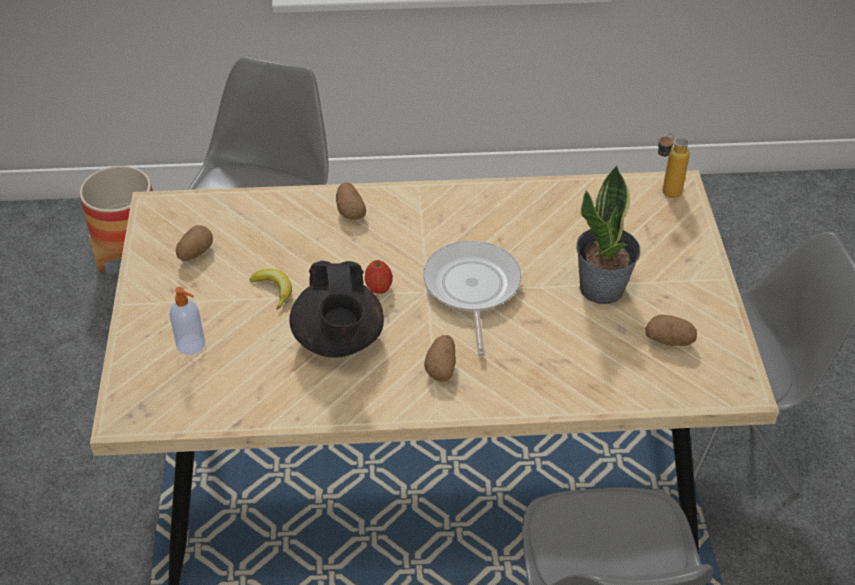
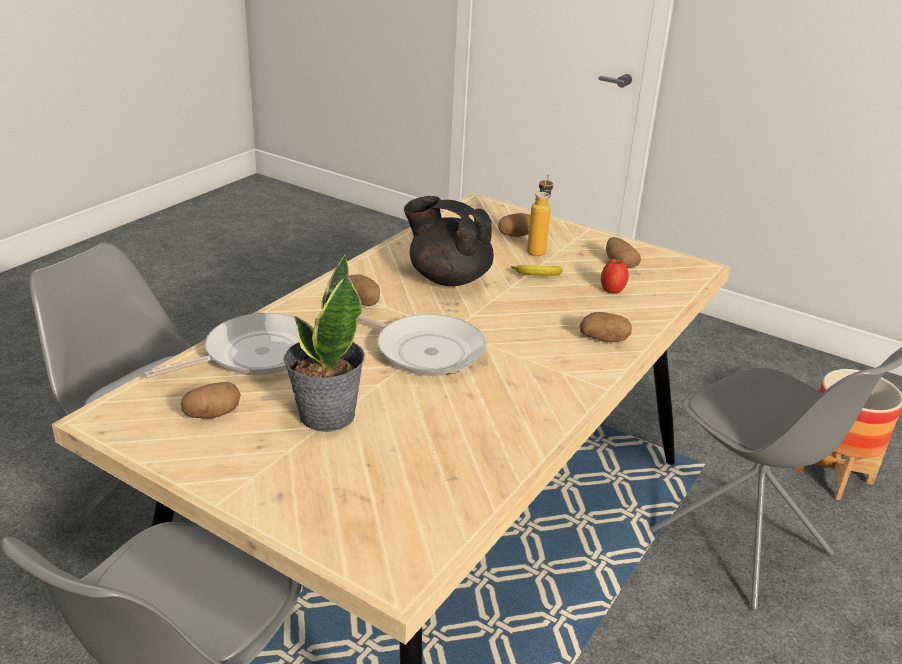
camera: 125 degrees right, 15 degrees down
soap dispenser [169,287,205,355] -> potato [498,213,530,237]
apple [365,260,393,294] -> apple moved to [601,259,629,294]
bottle [658,133,690,198] -> bottle moved to [527,174,553,256]
none -> frying pan [144,313,299,378]

